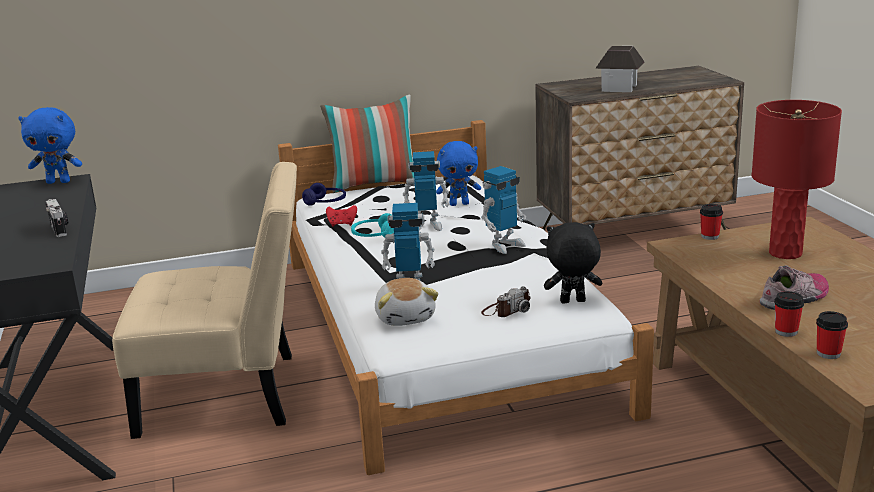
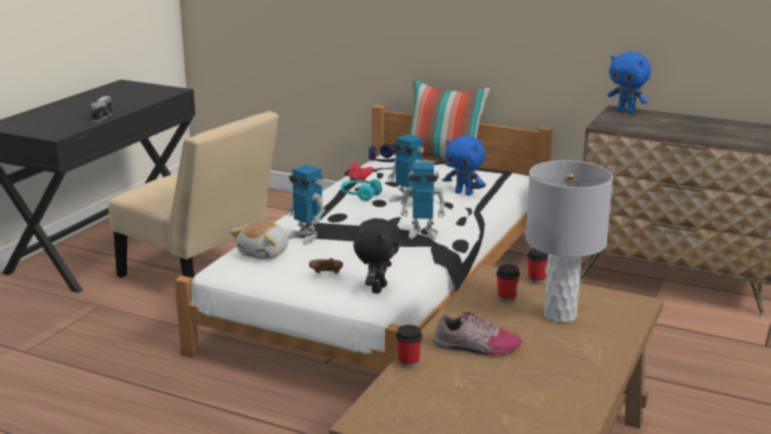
camera: 40 degrees right, 0 degrees up
blue plush toy [18,107,82,184] -> blue plush toy moved to [608,52,651,114]
camera [481,286,531,317] -> brown game controller [309,258,343,274]
black plush toy [544,222,602,304] -> black plush toy turned 75 degrees clockwise [353,218,402,294]
toy house [595,46,645,92] -> none
red table lamp [751,100,842,259] -> grey table lamp [526,160,613,323]
cup [816,311,848,359] -> cup moved to [496,264,520,302]

